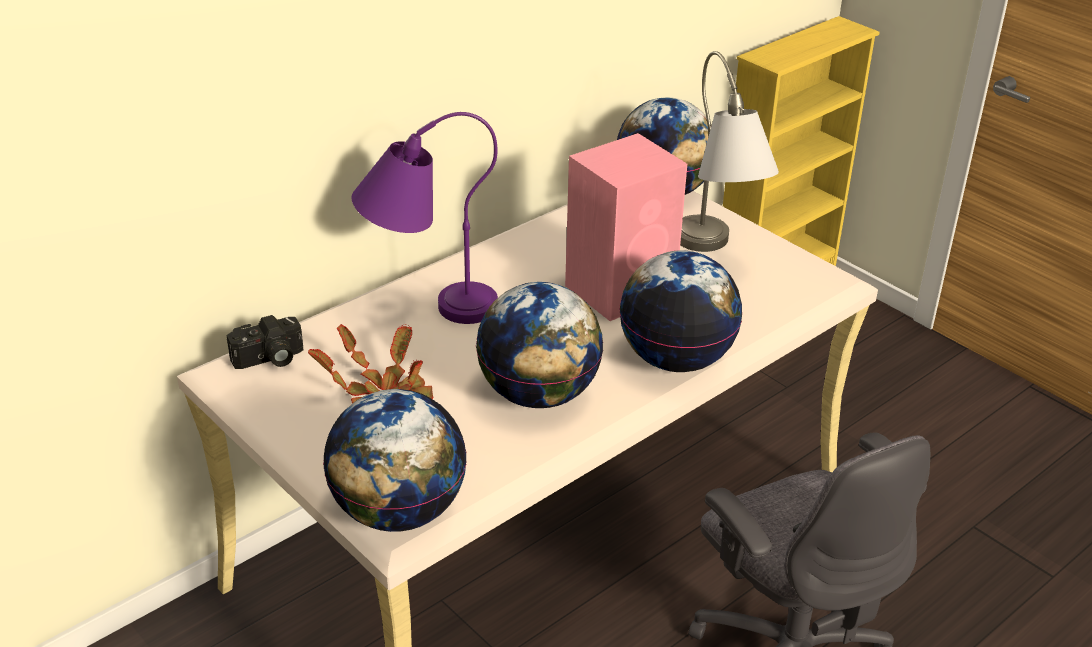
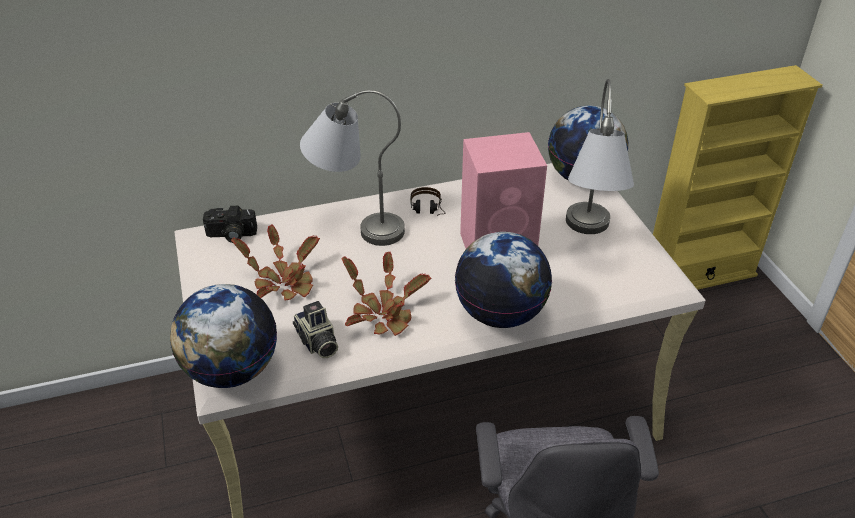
camera: 25 degrees right, 5 degrees up
purple table lamp [352,112,498,324] -> grey table lamp [300,90,405,246]
globe [476,282,603,408] -> potted plant [341,252,432,336]
none -> camera [293,301,338,358]
none -> headphones [410,187,445,216]

